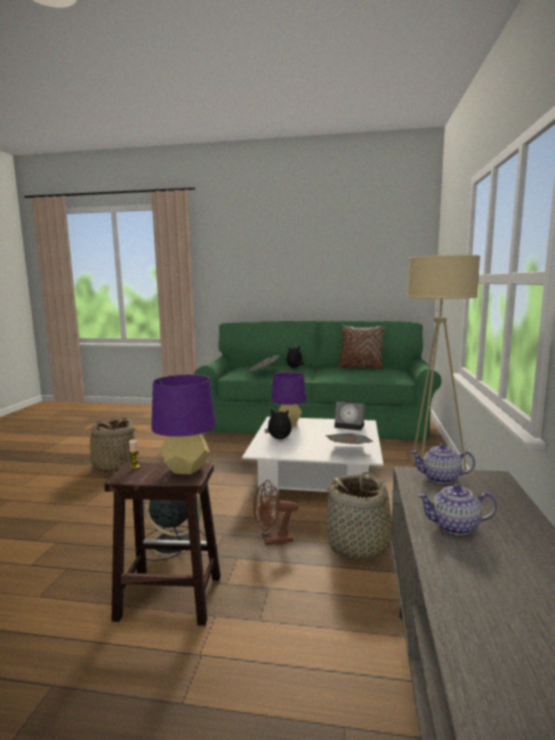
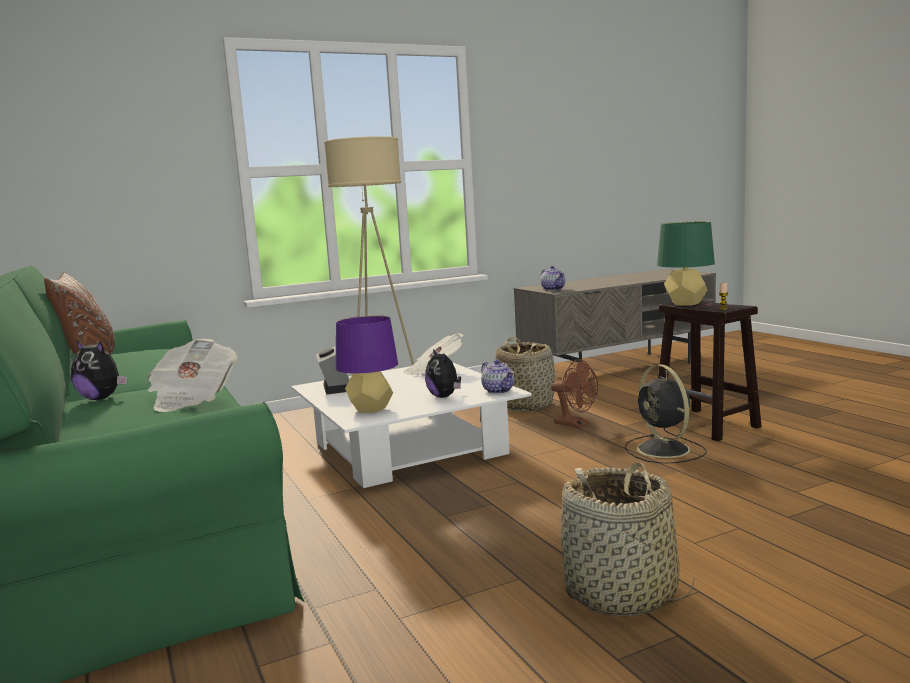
camera: 125 degrees left, 0 degrees up
purple table lamp [151,374,216,474] -> green table lamp [657,221,715,306]
teapot [417,484,497,535] -> teapot moved to [481,359,514,394]

